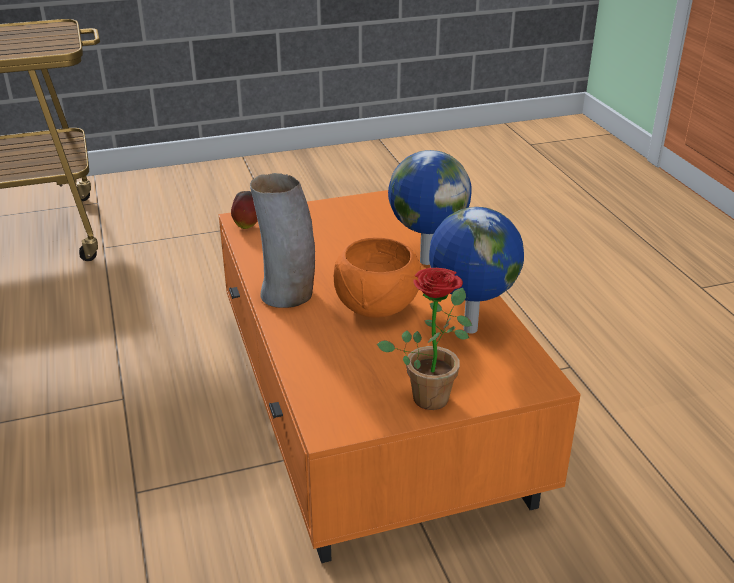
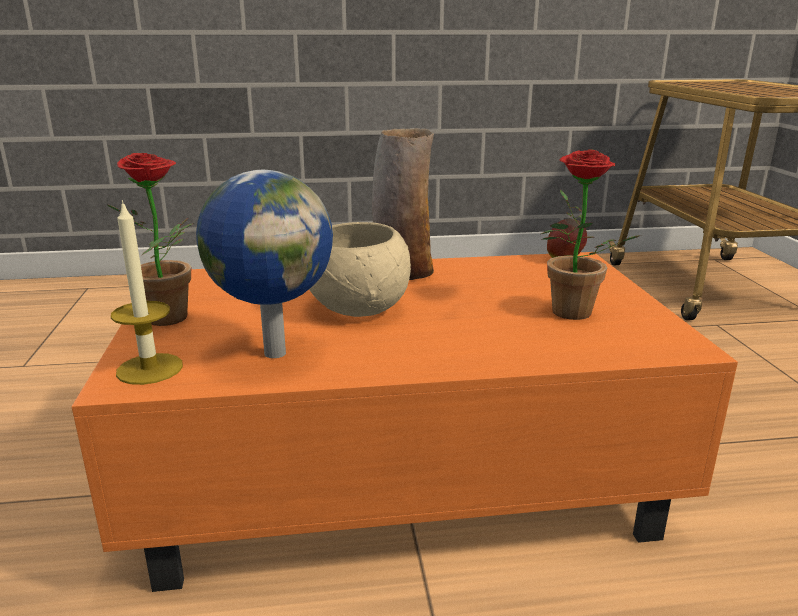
camera: 100 degrees right, 10 degrees down
orange bowl [334,237,421,318] -> beige bowl [309,222,411,317]
globe [388,150,472,265] -> none
none -> candle [111,200,183,385]
none -> potted plant [541,149,639,320]

